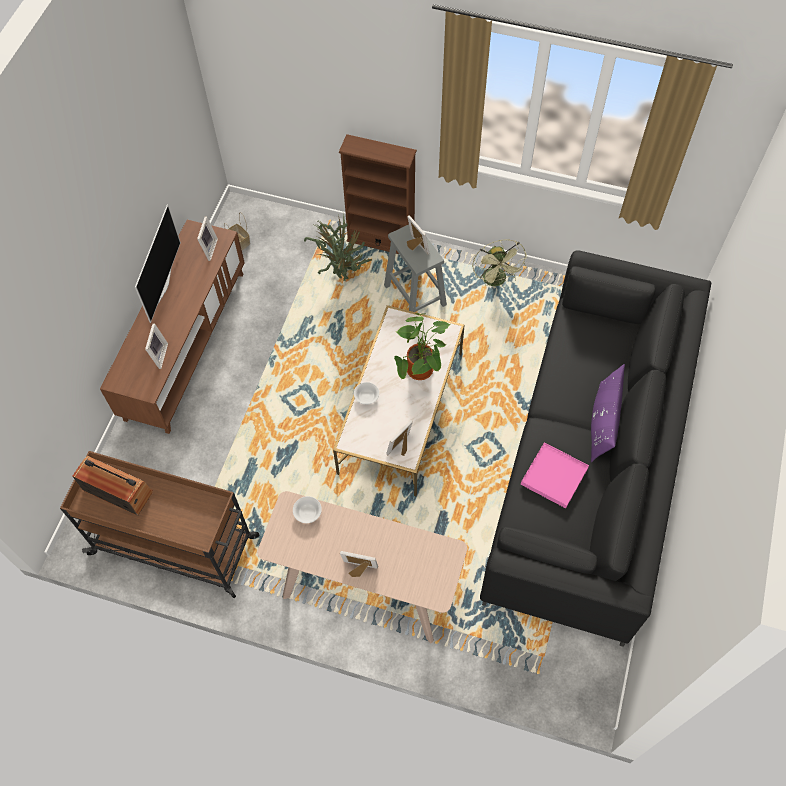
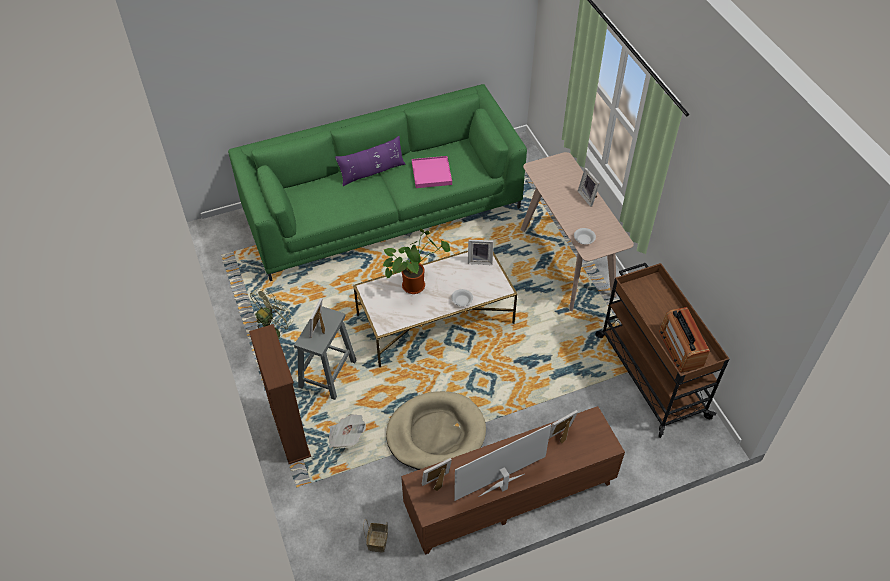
camera: 130 degrees left, 10 degrees down
potted plant [304,212,372,281] -> newspaper [328,414,366,449]
black sofa [480,250,712,646] -> green sofa [228,84,527,281]
none -> beige dog bed [386,391,486,470]

